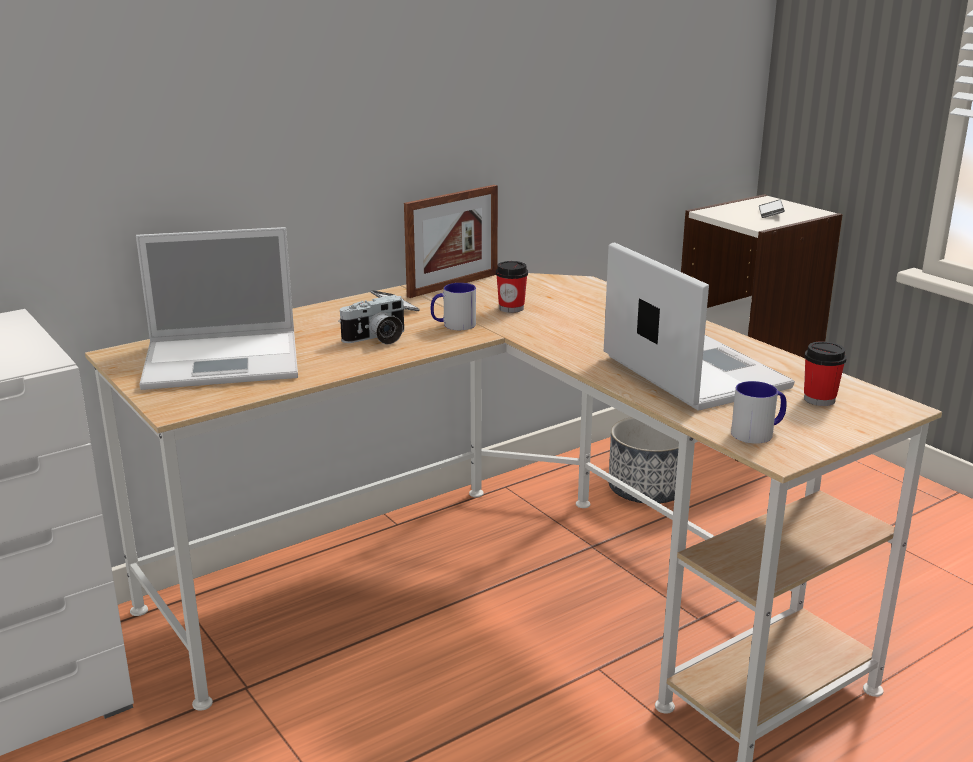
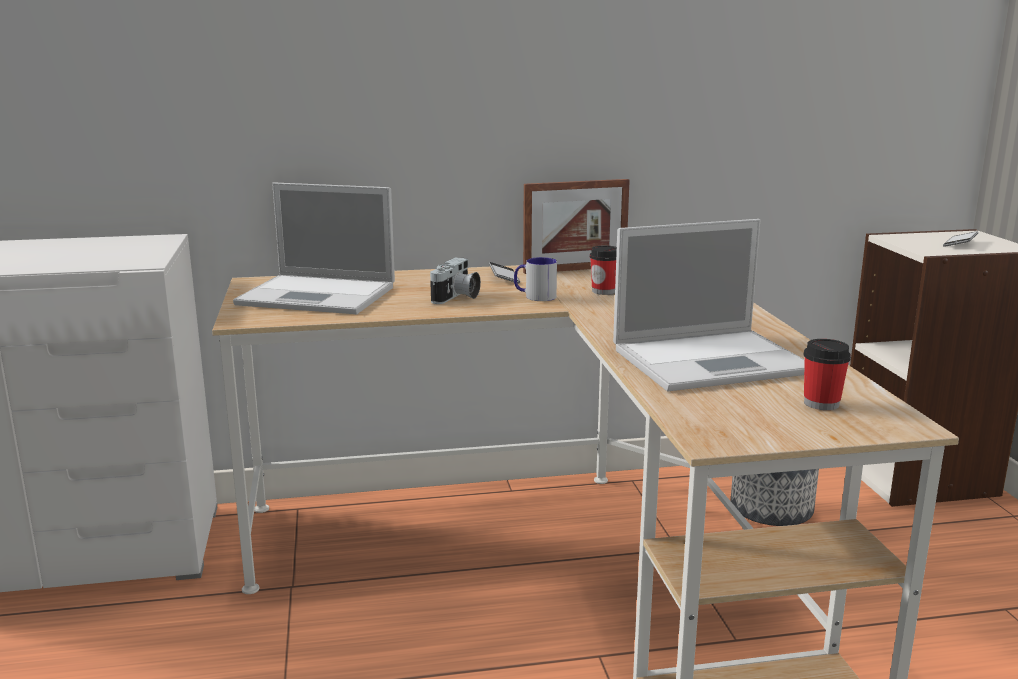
camera: 25 degrees right, 5 degrees down
camera [338,295,405,344] -> camera turned 60 degrees counterclockwise [430,258,481,304]
laptop [604,242,795,411] -> laptop turned 75 degrees clockwise [613,219,805,391]
mug [731,381,787,444] -> none

